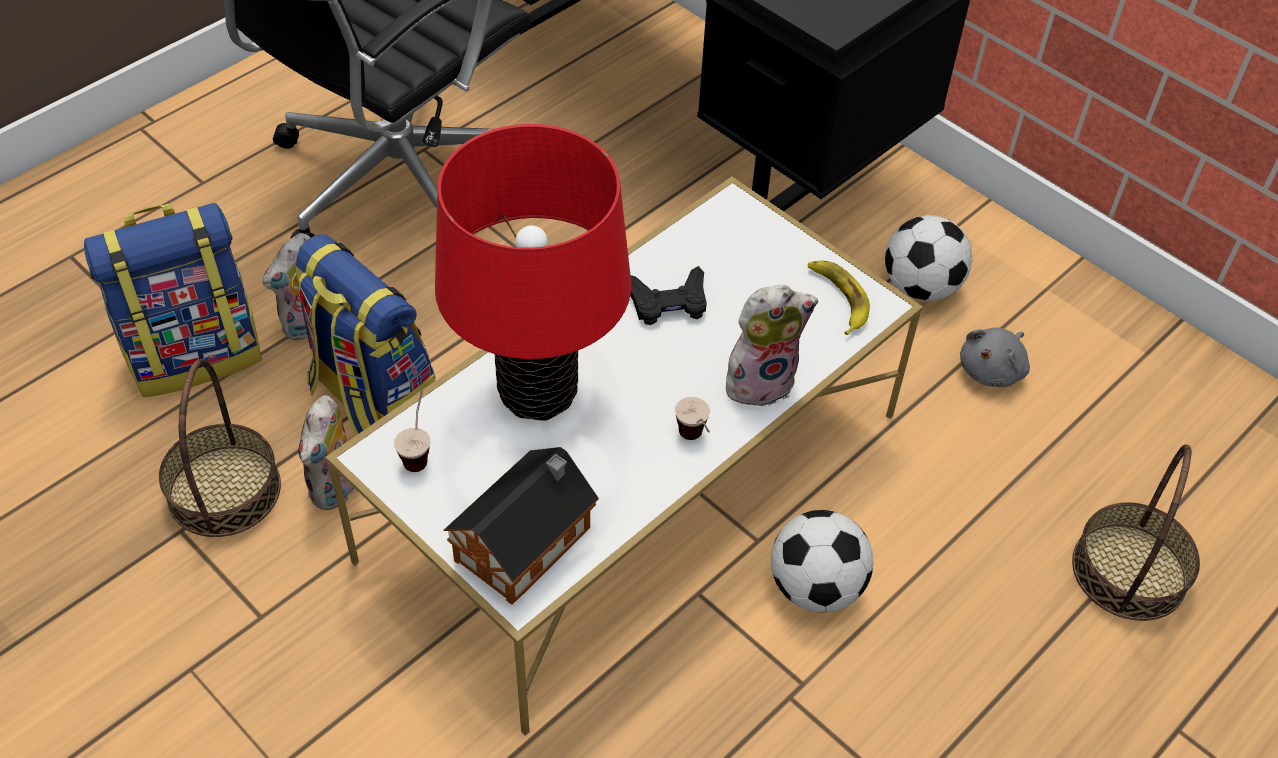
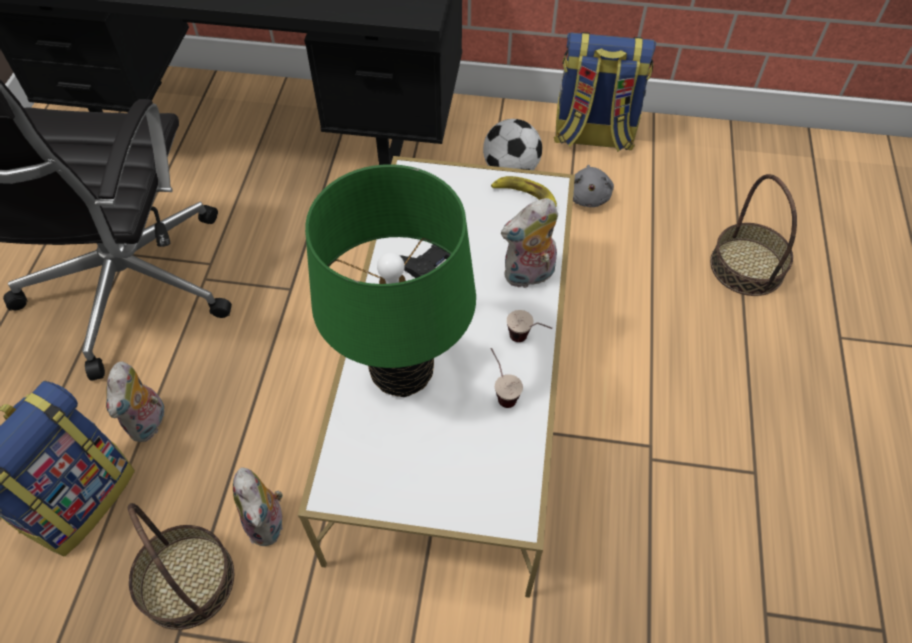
camera: 35 degrees left, 5 degrees up
backpack [292,234,436,435] -> backpack moved to [554,32,656,152]
cup [394,390,430,472] -> cup moved to [491,348,523,408]
red table lamp [435,124,631,421] -> green table lamp [305,164,476,397]
toy house [443,447,599,605] -> none
plush toy [726,285,818,407] -> plush toy turned 150 degrees counterclockwise [501,198,558,288]
football [771,510,873,612] -> none

